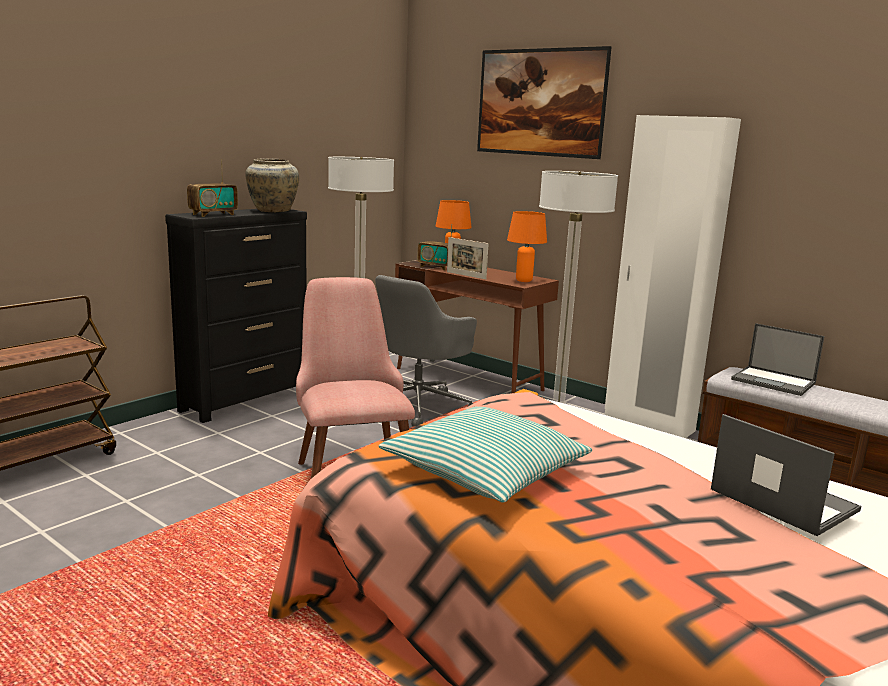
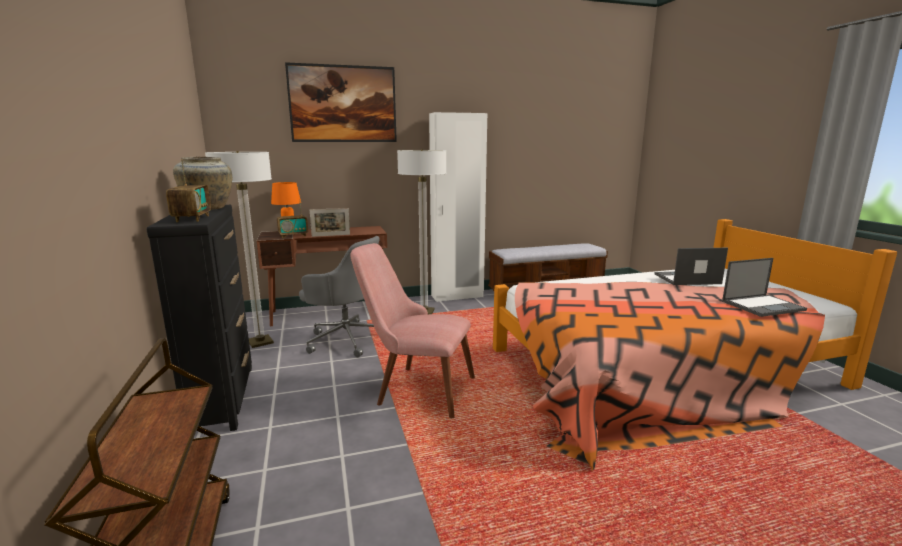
camera: 55 degrees left, 0 degrees up
grey office chair [375,275,477,427] -> grey office chair turned 45 degrees counterclockwise [299,236,380,357]
pillow [378,406,592,503] -> none
orange table lamp [507,211,547,282] -> none
laptop [731,323,824,396] -> laptop moved to [722,258,807,317]

